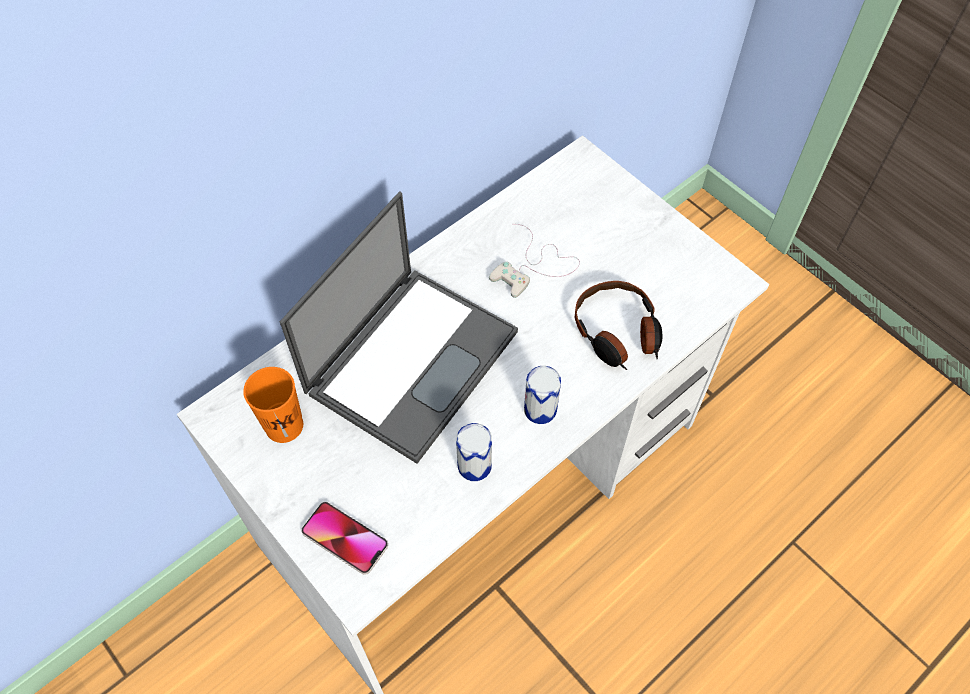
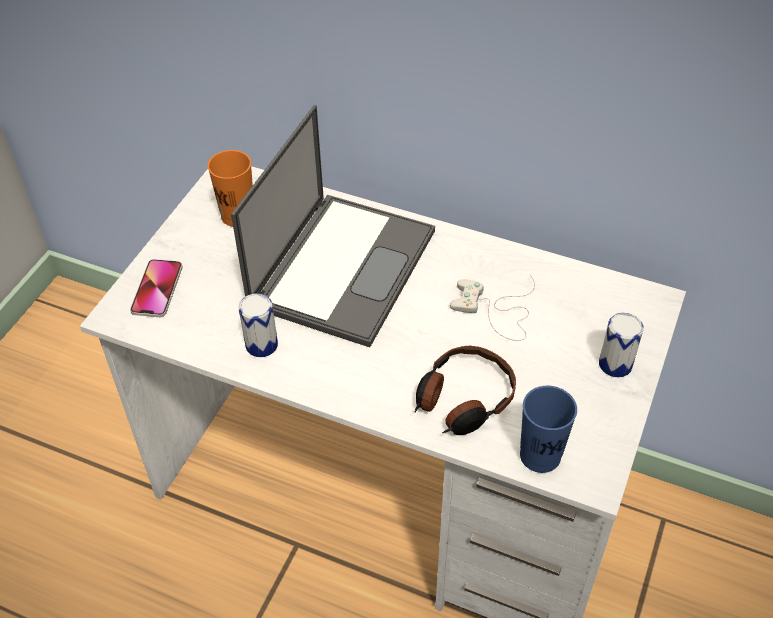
camera: 65 degrees right, 10 degrees down
laptop [280,191,518,464] -> laptop turned 75 degrees counterclockwise [231,105,435,347]
can [524,366,561,424] -> can moved to [599,313,644,377]
none -> blue cup [520,386,577,473]

